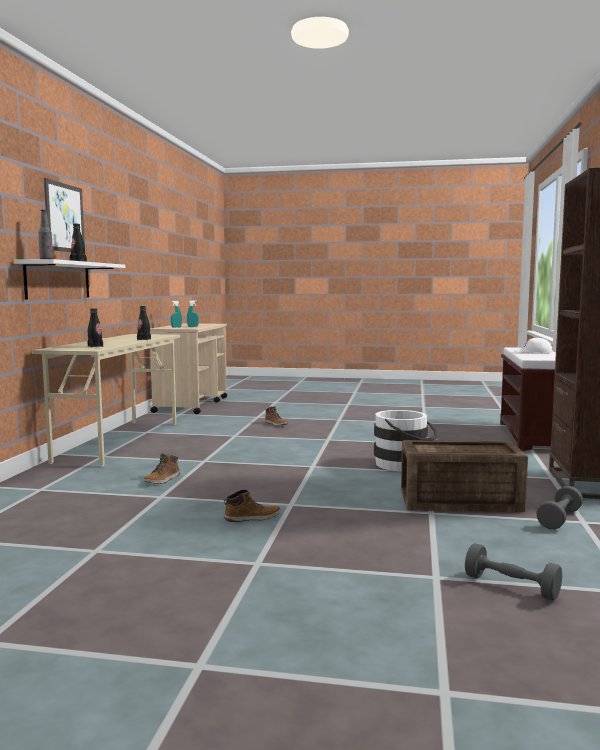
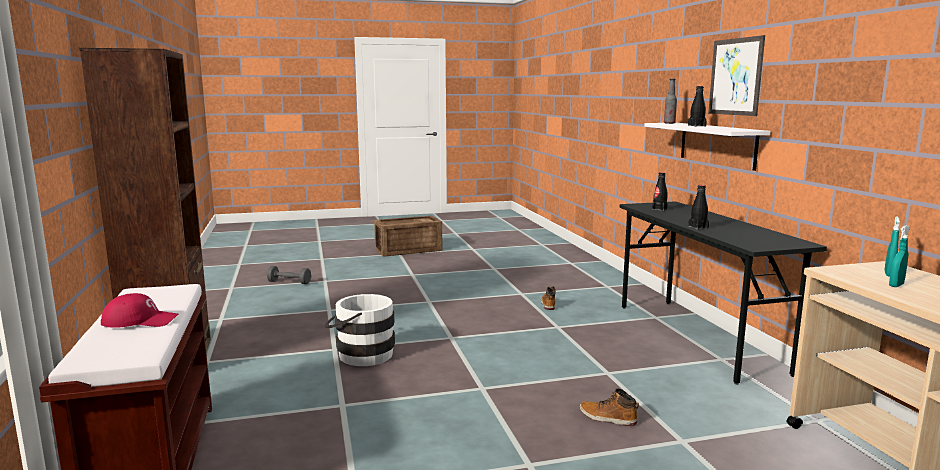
camera: 155 degrees right, 5 degrees up
beige desk [32,334,180,467] -> black desk [620,201,827,385]
boot [224,490,281,522] -> none
crate [401,440,528,512] -> crate moved to [374,216,442,257]
white cap [513,338,553,353] -> red cap [101,293,179,328]
grey dumbbell [536,486,583,529] -> none

